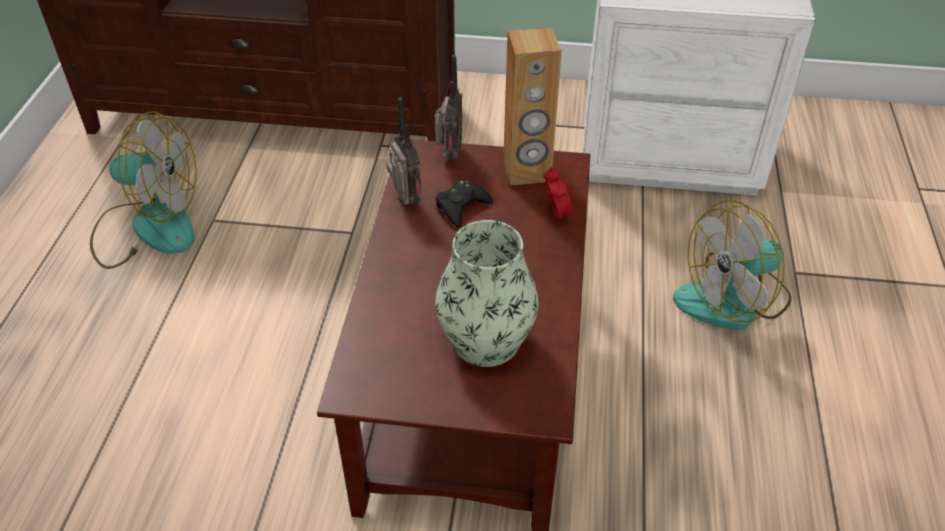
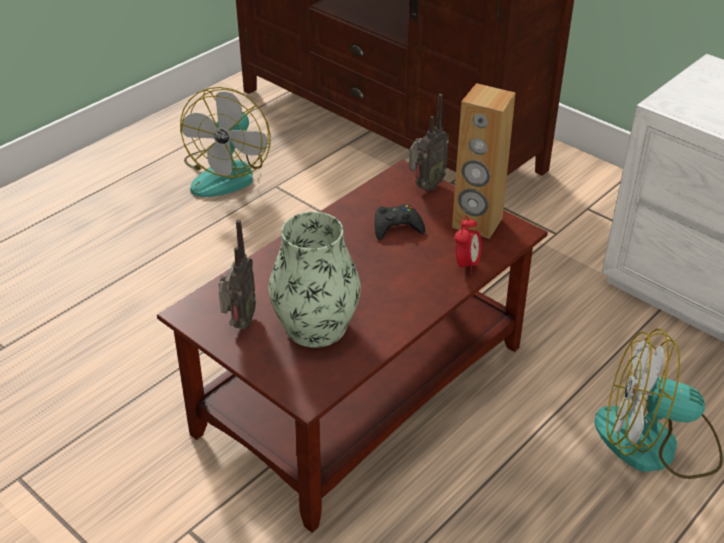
camera: 35 degrees right, 5 degrees down
fan [90,111,197,269] -> fan turned 60 degrees clockwise [180,87,271,197]
radio [386,97,421,205] -> radio moved to [219,220,256,329]

